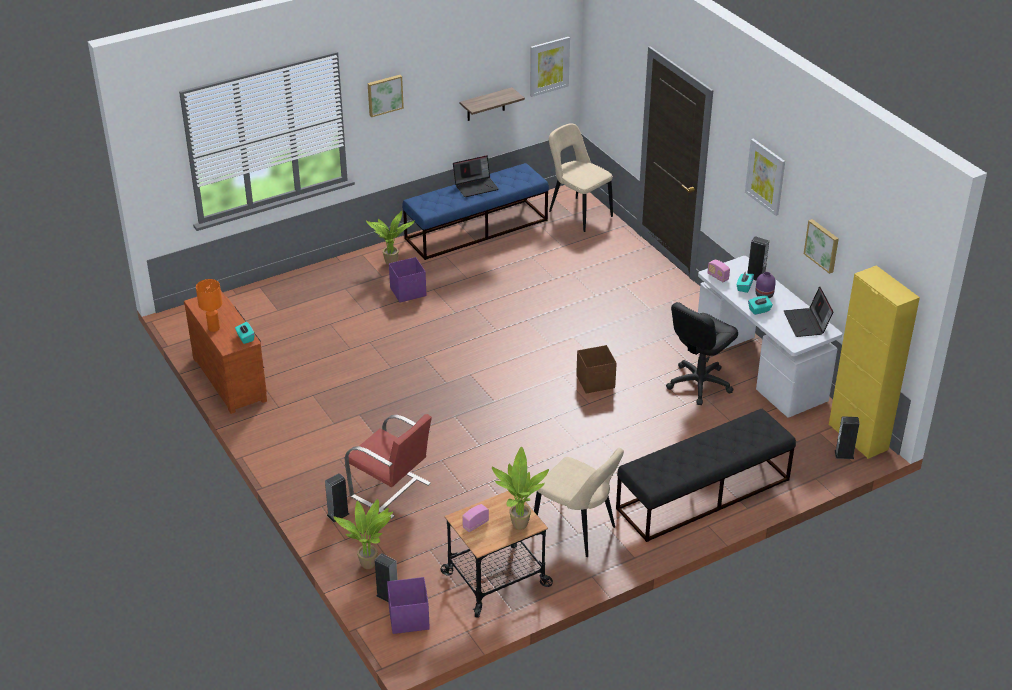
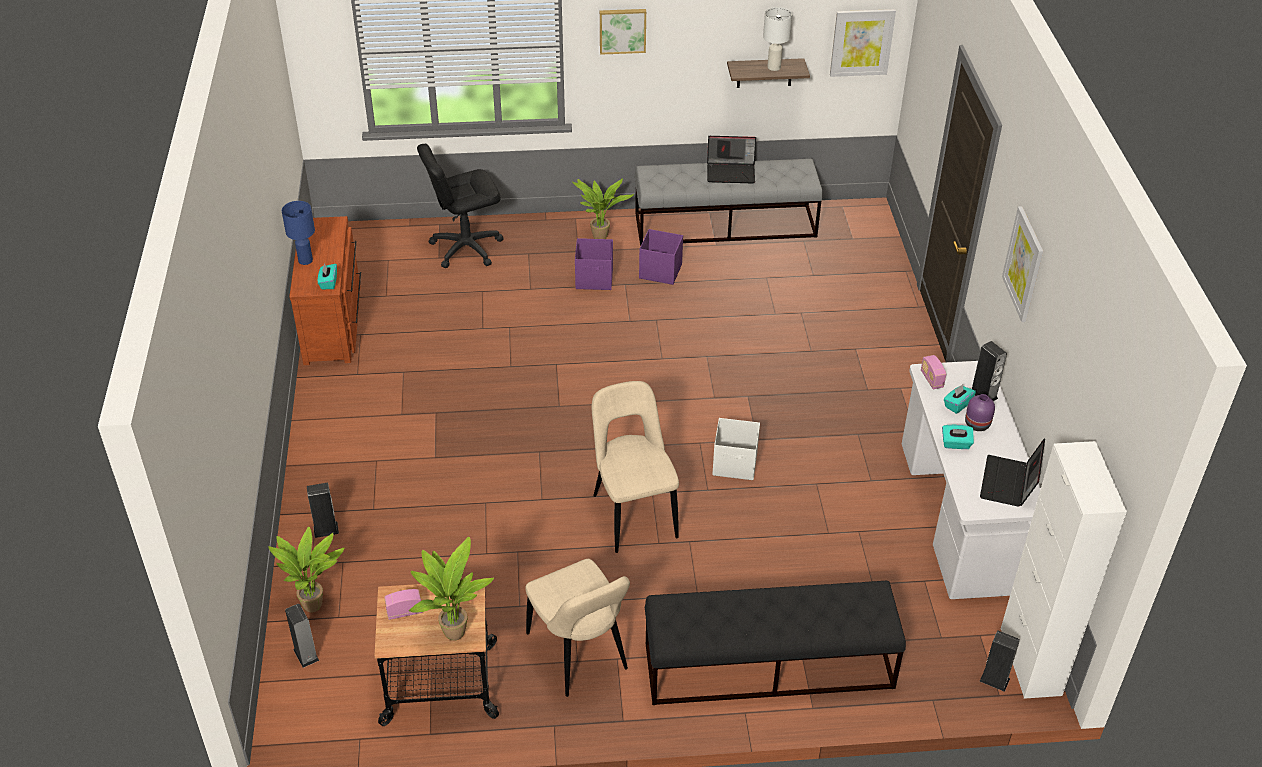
camera: 25 degrees right, 5 degrees up
orange table lamp [196,279,222,332] -> blue table lamp [282,201,315,265]
red chair [345,414,432,519] -> none
purple storage box [387,577,430,634] -> purple storage box moved to [639,229,683,285]
blue bench [402,163,549,260] -> grey bench [634,159,823,246]
beige chair [549,123,613,232] -> beige chair moved to [592,381,679,553]
brown storage box [576,345,617,393] -> white storage box [712,418,760,480]
black office chair [666,302,738,405] -> black office chair moved to [417,144,504,268]
picture [804,219,839,274] -> none
yellow cabinet [829,265,920,459] -> white cabinet [1001,441,1127,699]
none -> white table lamp [763,7,792,71]

